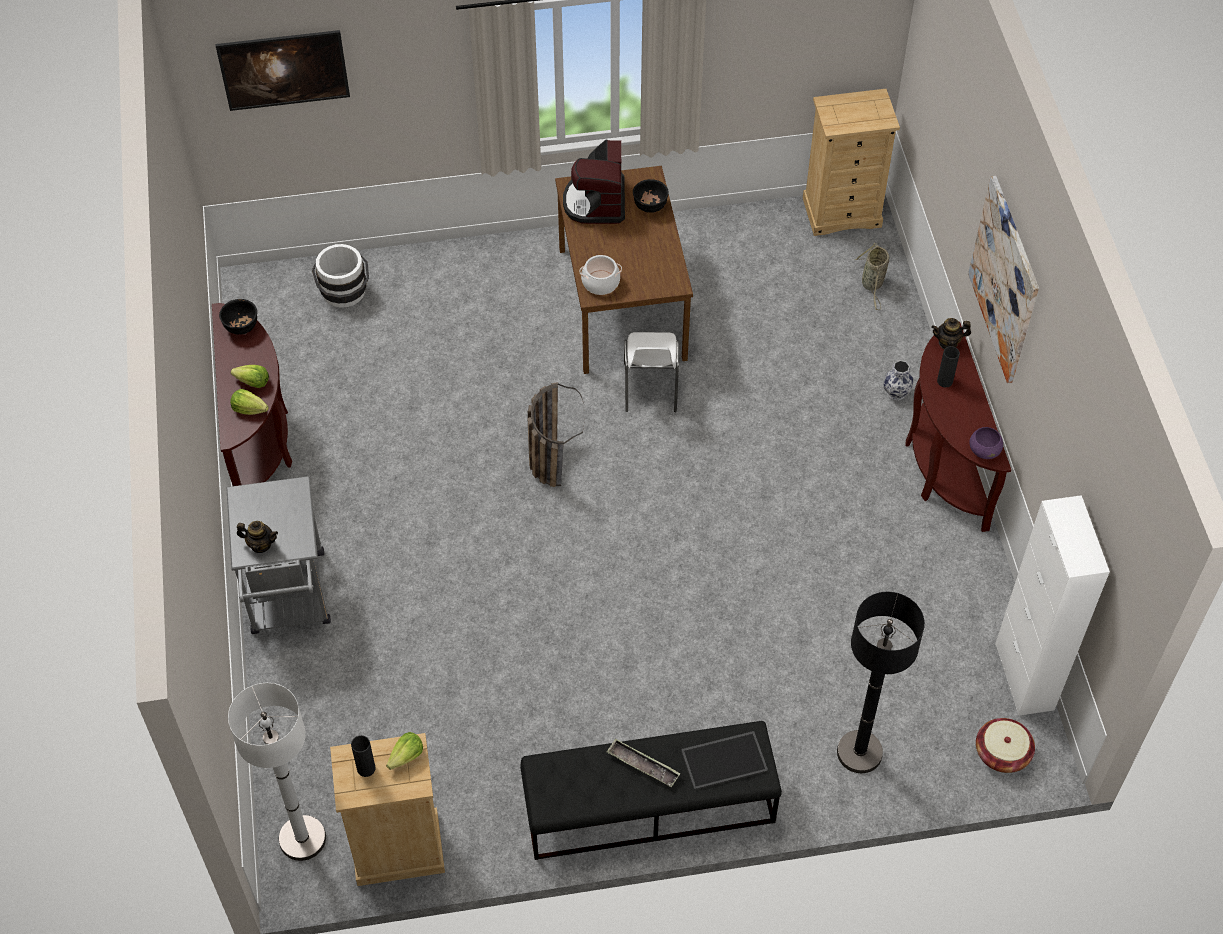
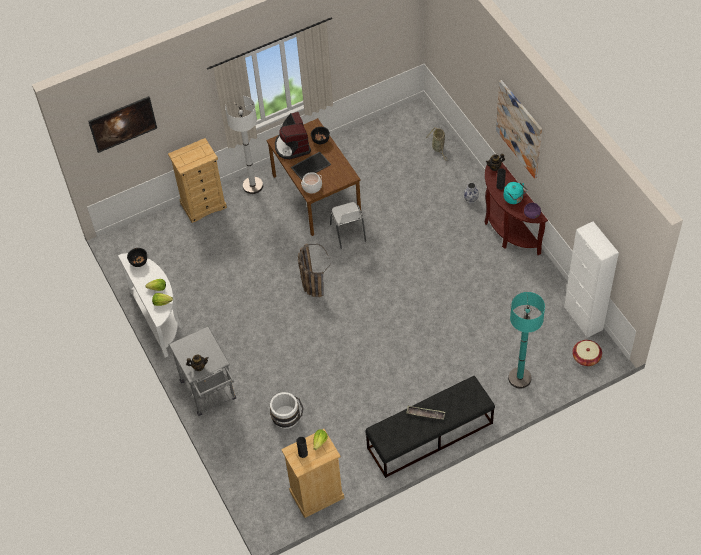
camera: 15 degrees left, 0 degrees up
brown console table [212,303,292,486] -> white console table [118,253,182,358]
white floor lamp [228,683,326,861] -> white floor lamp moved to [225,96,263,194]
white bucket [312,244,369,308] -> white bucket moved to [270,392,304,429]
tray [681,731,768,790] -> tray moved to [291,152,331,180]
beige dresser [803,89,900,236] -> beige dresser moved to [168,138,227,223]
black floor lamp [837,592,925,773] -> turquoise floor lamp [508,292,545,388]
none -> turquoise kettle [504,182,528,204]

